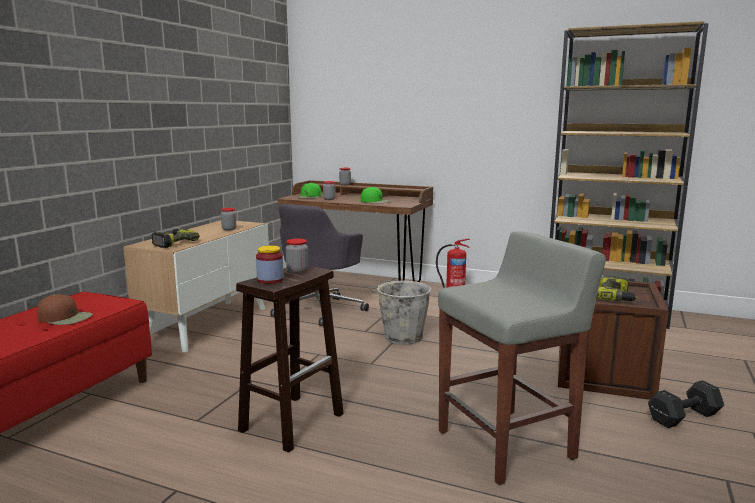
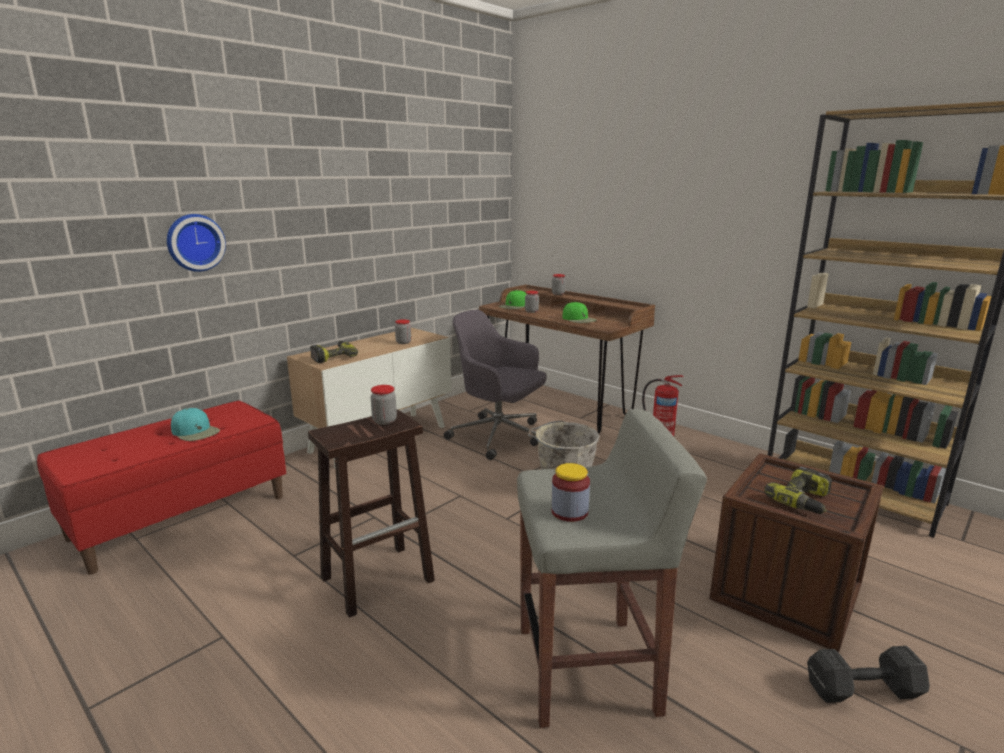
camera: 20 degrees right, 5 degrees up
brown cap [37,294,93,325] -> turquoise cap [171,408,220,441]
jar [256,245,284,284] -> jar moved to [551,463,590,522]
grey office chair [270,204,369,326] -> grey office chair turned 75 degrees clockwise [444,310,547,460]
none -> wall clock [167,214,226,272]

